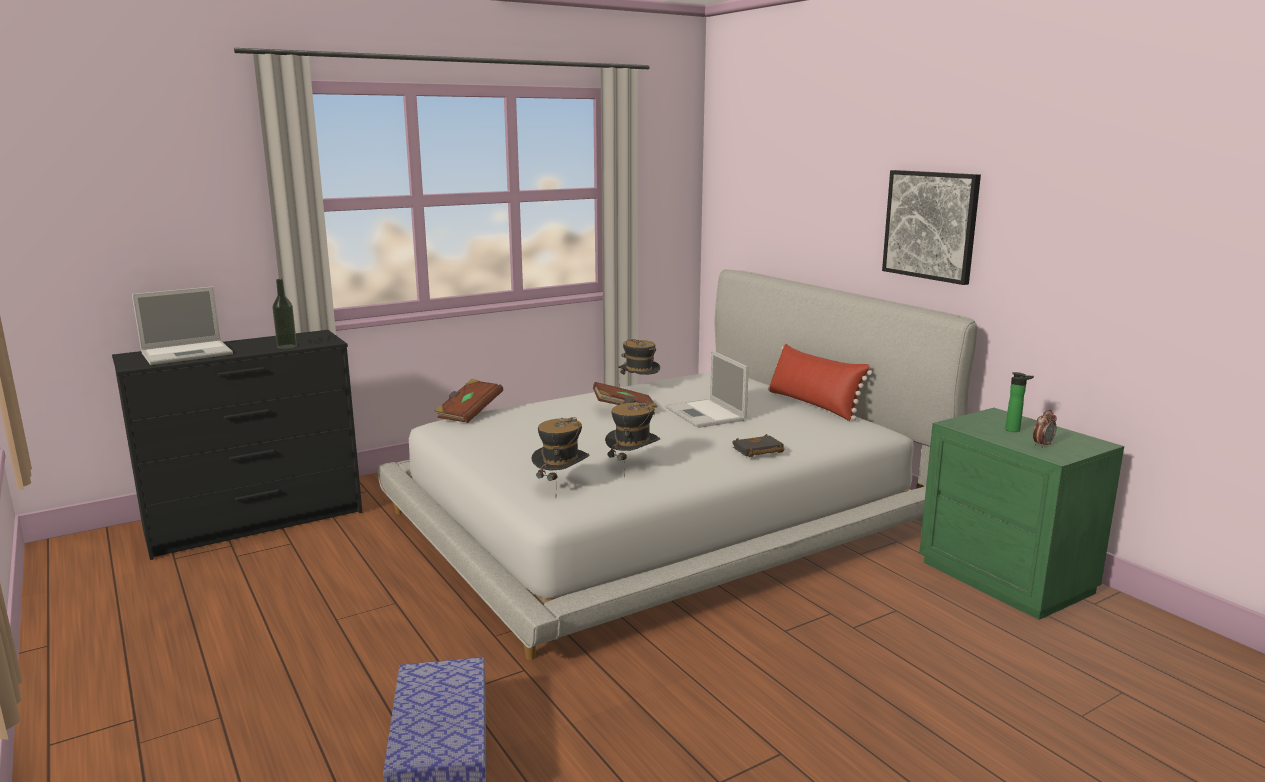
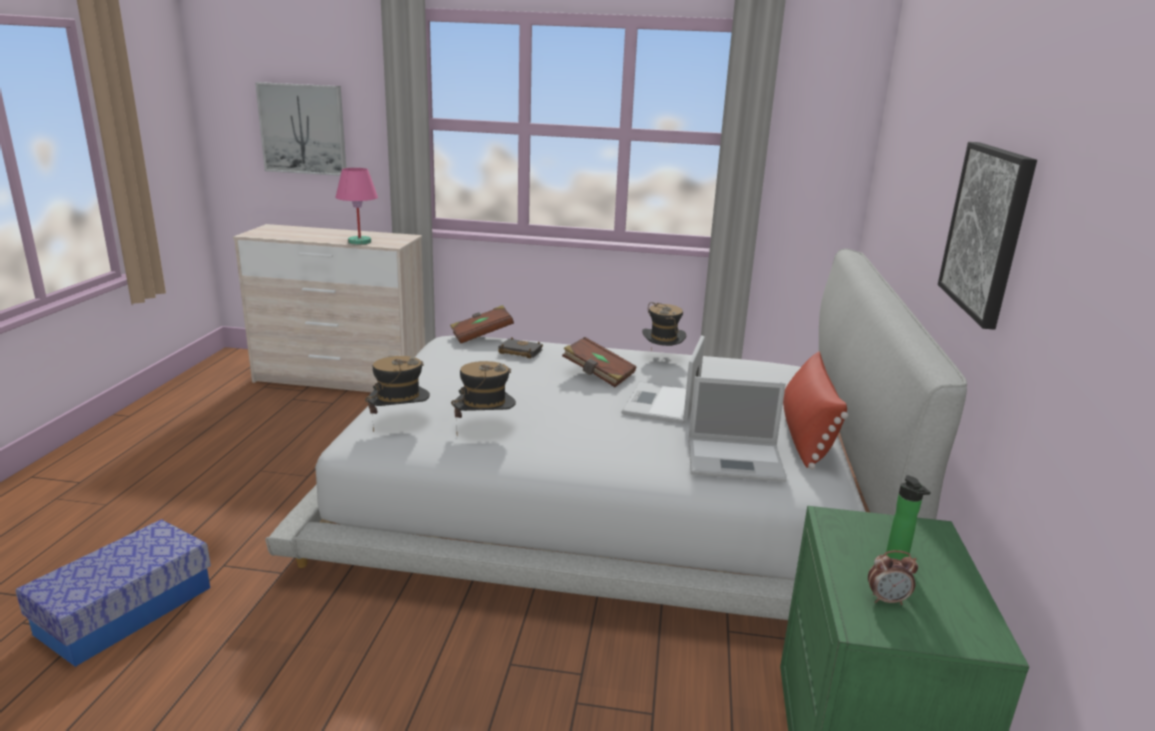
camera: 40 degrees right, 5 degrees up
black dresser [112,330,362,560] -> beige dresser [233,224,425,392]
laptop [132,286,233,365] -> laptop moved to [689,377,787,482]
bottle [273,279,297,349] -> pink table lamp [335,168,378,245]
black book [733,434,785,457] -> black book moved to [498,338,543,359]
none -> picture [255,82,346,176]

